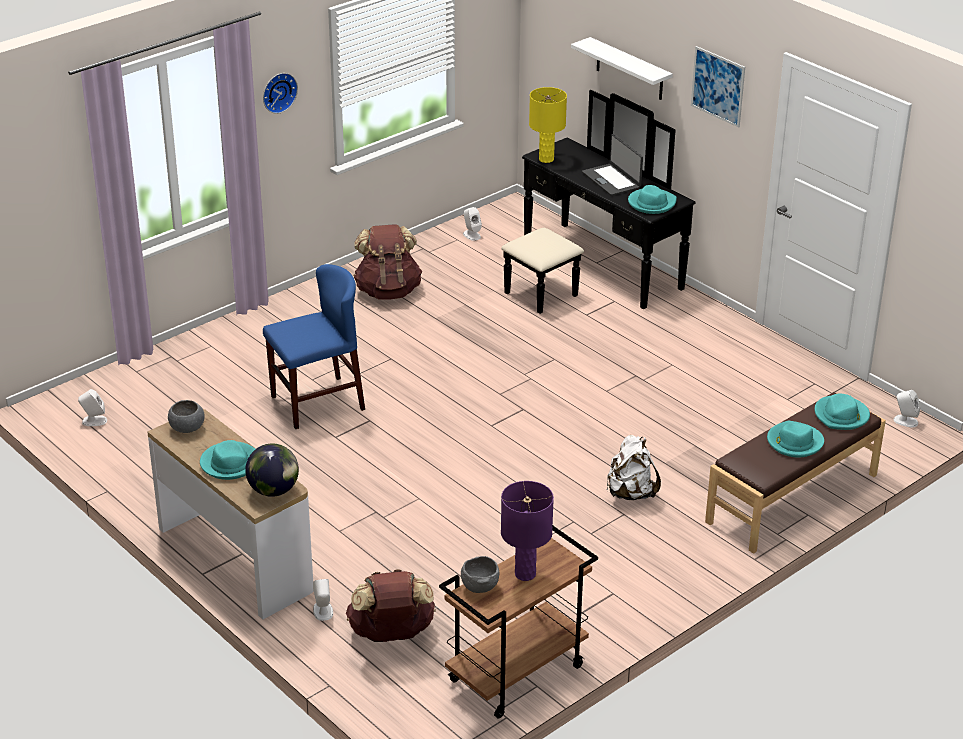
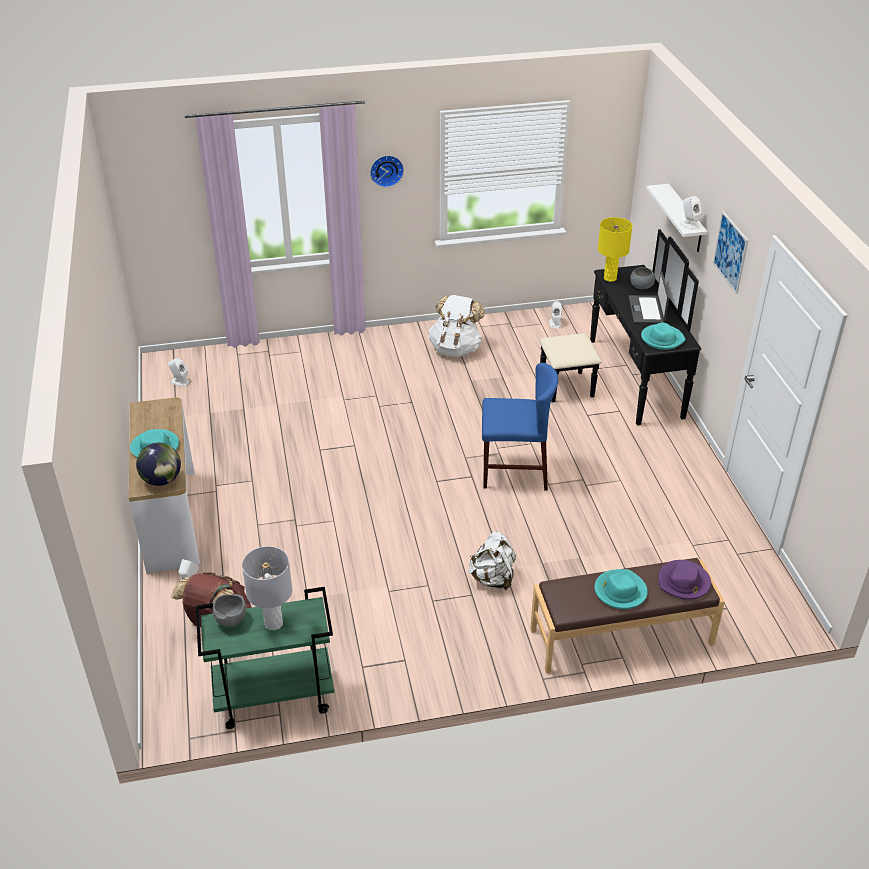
camera: 30 degrees right, 5 degrees up
grey bowl [168,400,205,433] -> grey bowl moved to [630,267,655,289]
blue chair [263,264,365,429] -> blue chair moved to [482,363,558,491]
brown backpack [353,224,422,300] -> white backpack [429,295,485,357]
brown cart [439,526,598,719] -> green cart [196,587,334,729]
purple table lamp [501,481,554,581] -> grey table lamp [242,546,292,630]
turquoise hat [815,394,870,430] -> purple hat [659,560,711,600]
white speaker [894,390,921,427] -> white speaker moved to [680,196,702,230]

